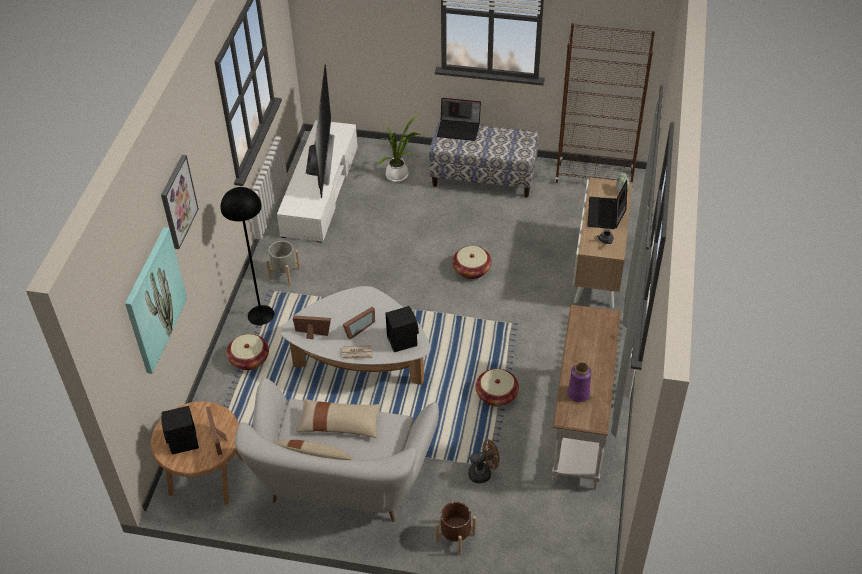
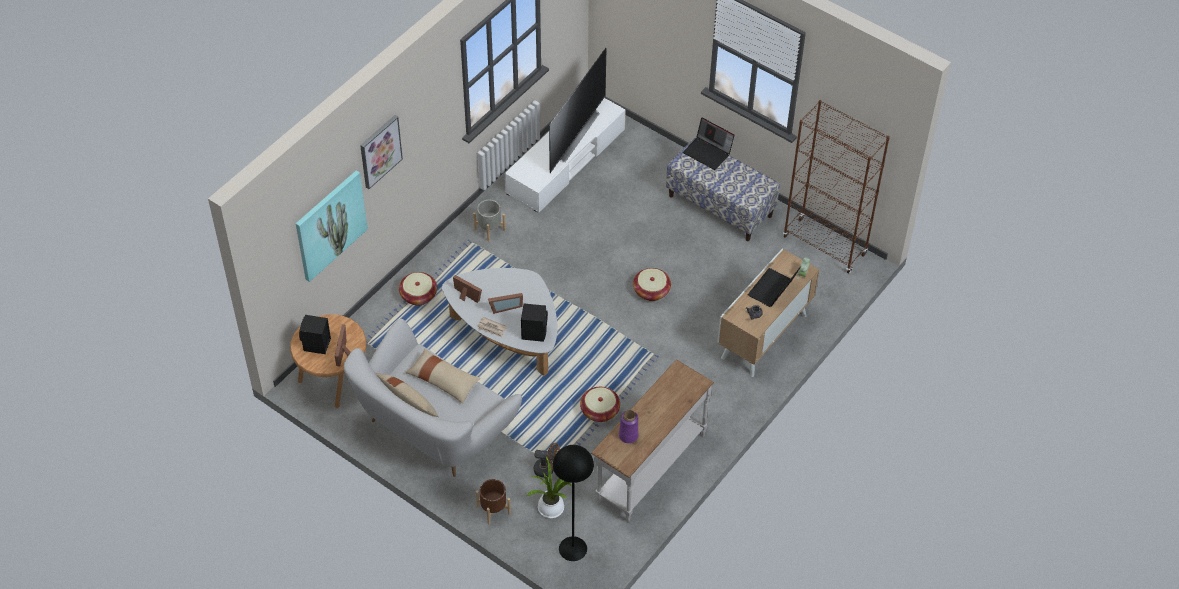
camera: 25 degrees right, 5 degrees up
black floor lamp [220,187,274,326] -> black floor lamp moved to [553,445,594,561]
potted plant [378,114,421,182] -> potted plant moved to [527,457,572,518]

